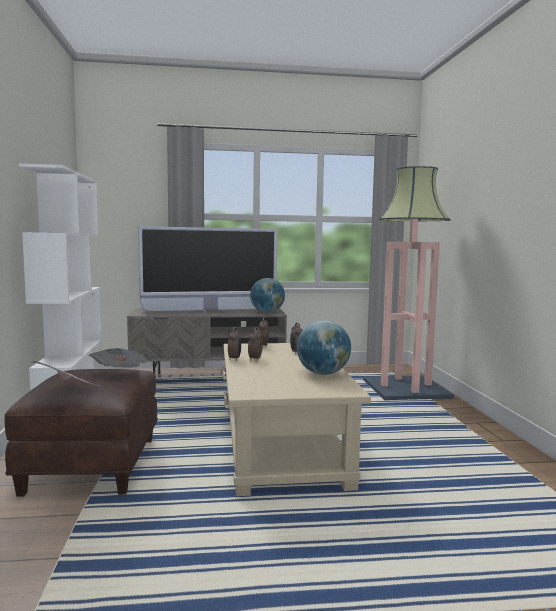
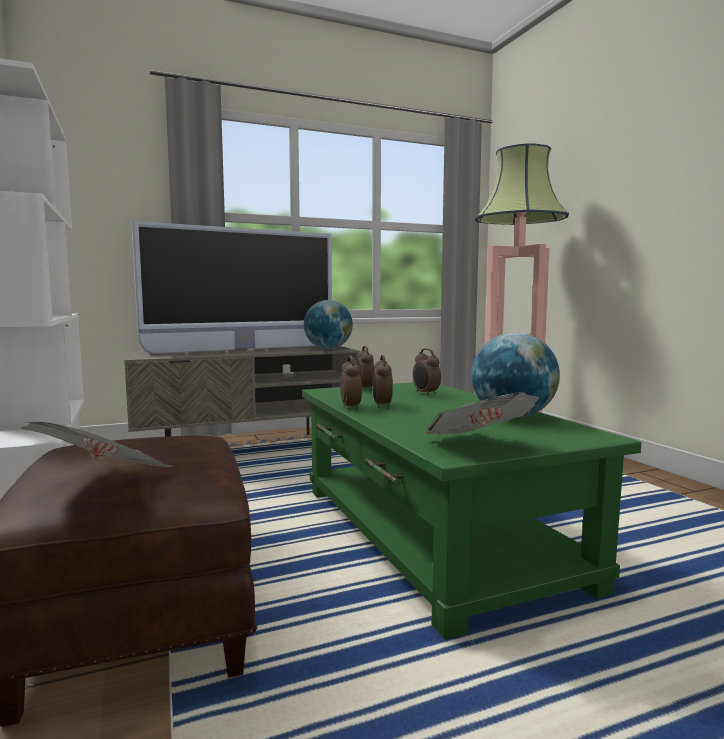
camera: 15 degrees left, 0 degrees up
newspaper [89,348,148,368] -> newspaper moved to [425,392,539,435]
beige coffee table [222,343,371,496] -> green coffee table [302,382,641,640]

